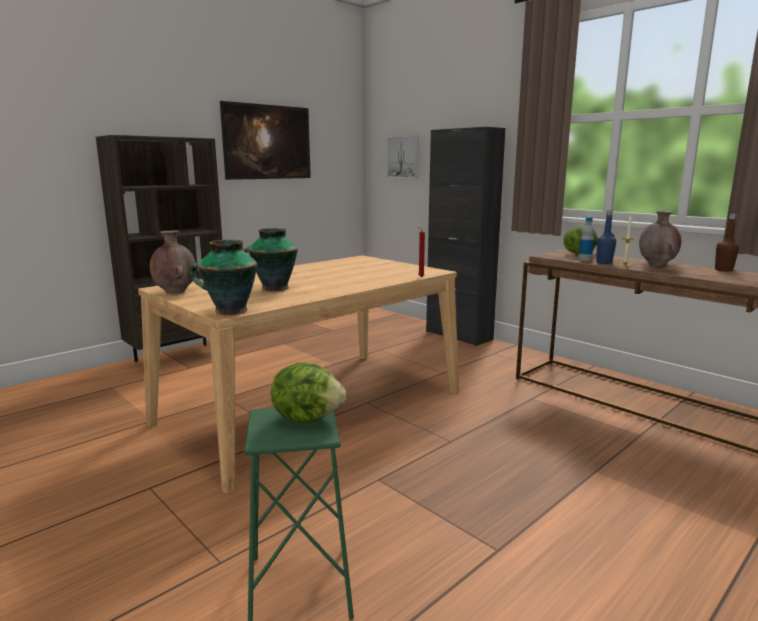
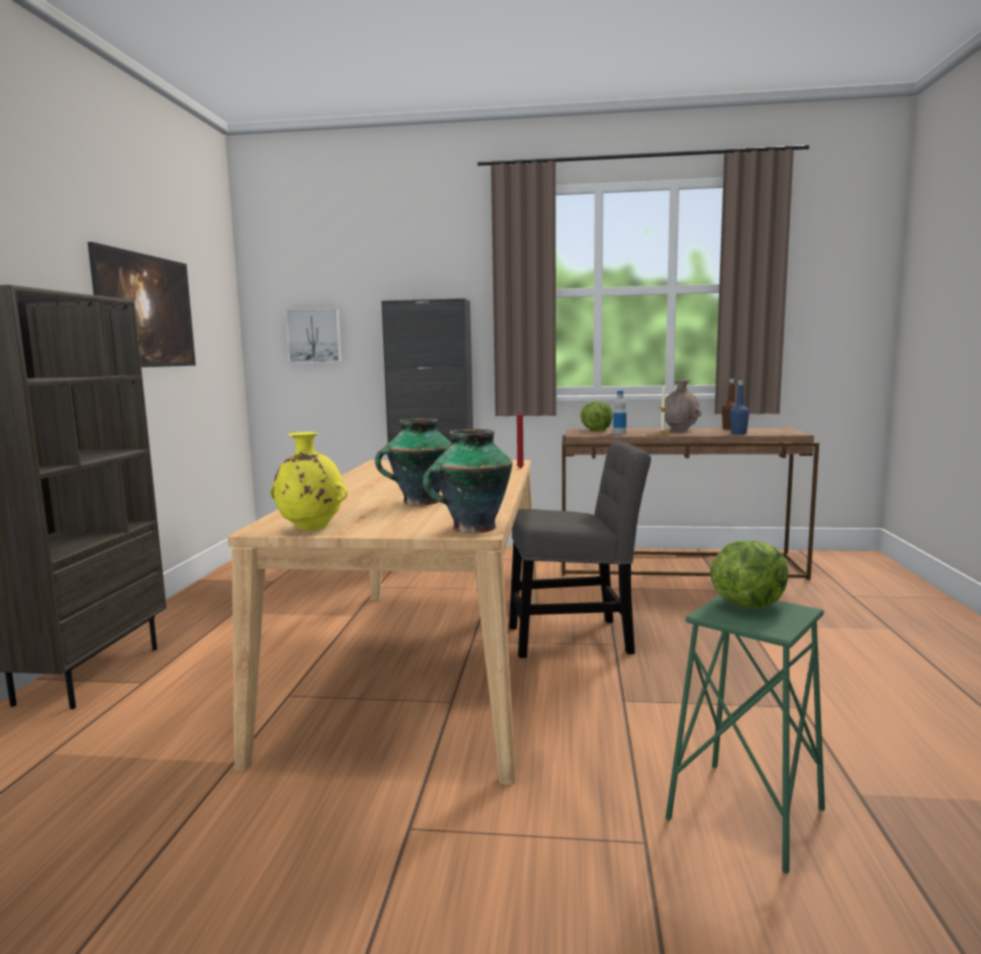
camera: 40 degrees left, 5 degrees down
brown vase [150,230,195,294] -> yellow vase [270,432,348,531]
blue bottle [597,210,616,264] -> blue bottle moved to [730,380,749,435]
none -> grey chair [509,441,651,658]

